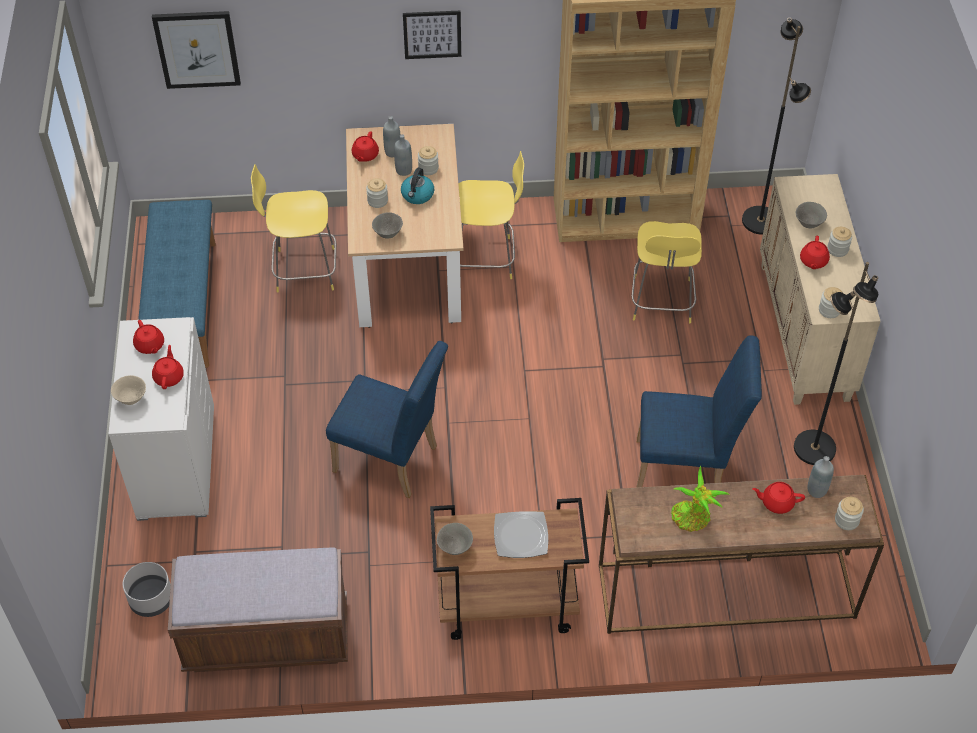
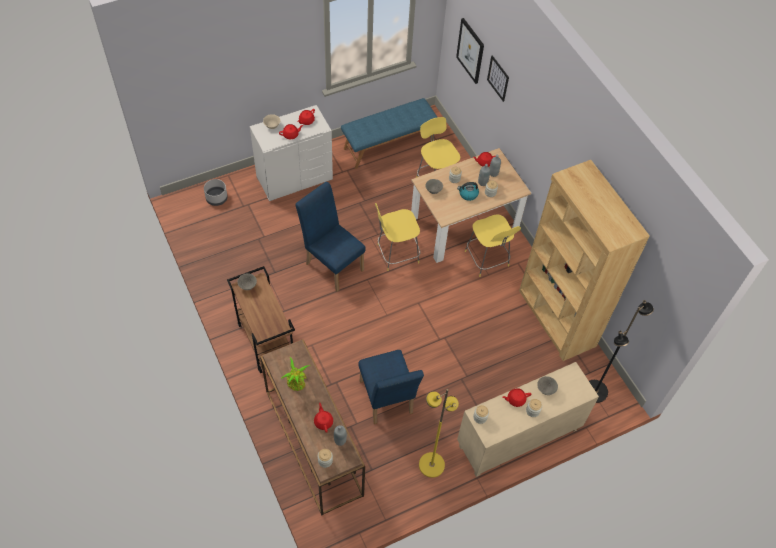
camera: 65 degrees right, 5 degrees up
brown bench [168,548,348,672] -> none
blue chair [326,341,448,498] -> blue chair turned 135 degrees clockwise [295,182,365,292]
picture [403,11,461,59] -> picture moved to [487,55,509,102]
plate [494,511,548,558] -> none
yellow stool [632,221,702,323] -> yellow stool moved to [375,203,420,271]
black floor lamp [794,262,878,465] -> yellow floor lamp [419,389,459,478]

